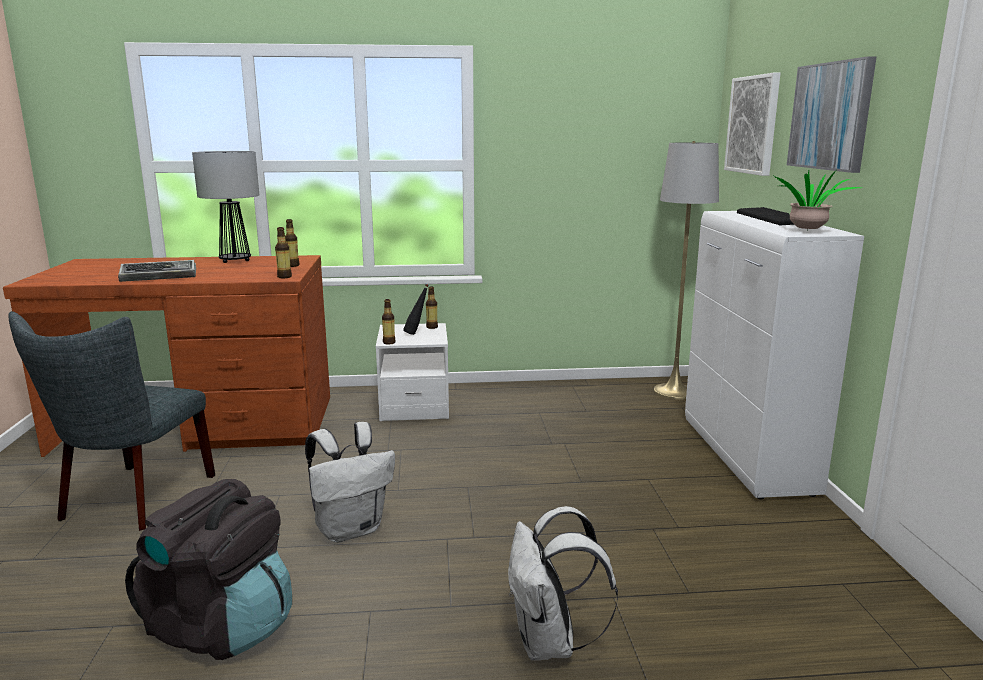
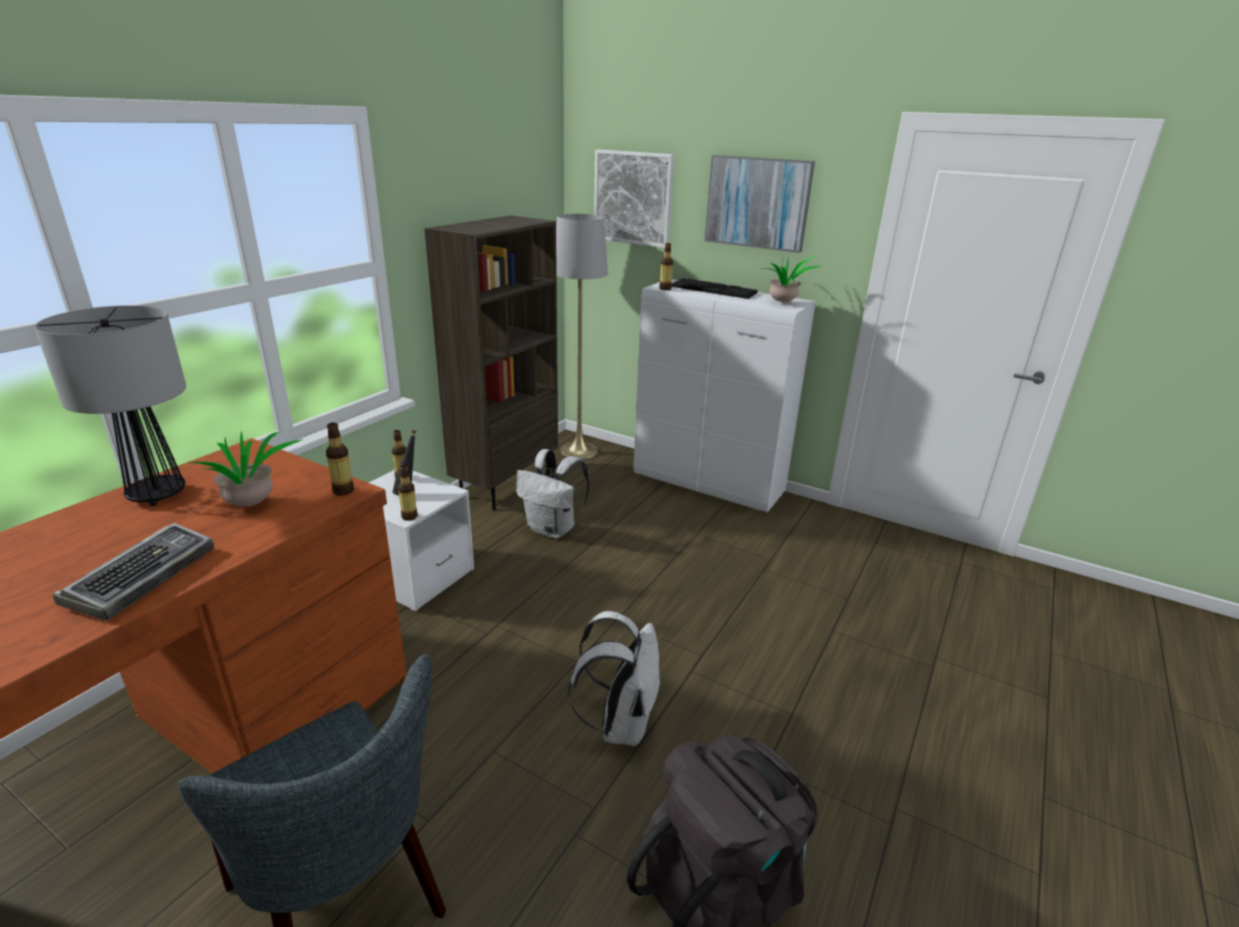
camera: 55 degrees left, 10 degrees up
bottle [285,219,299,267] -> bottle moved to [659,243,673,290]
white backpack [508,506,618,661] -> white backpack moved to [516,449,589,539]
none -> potted plant [186,431,304,507]
none -> brown bookcase [424,215,558,510]

